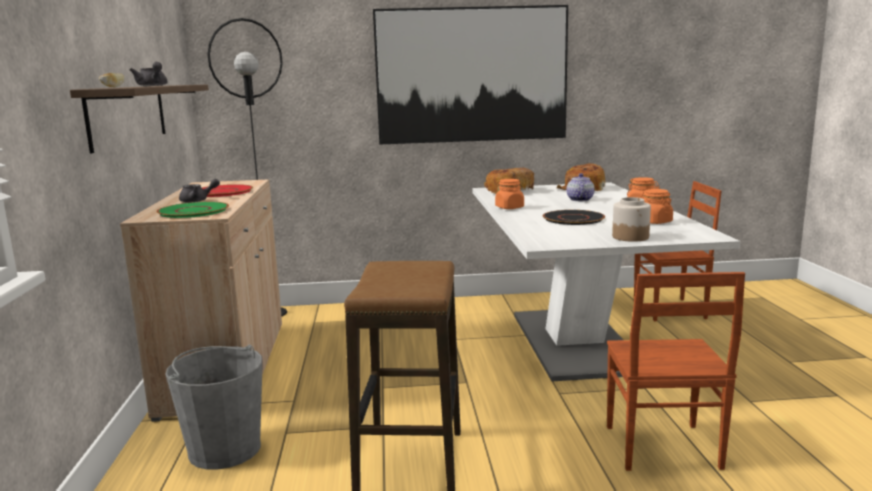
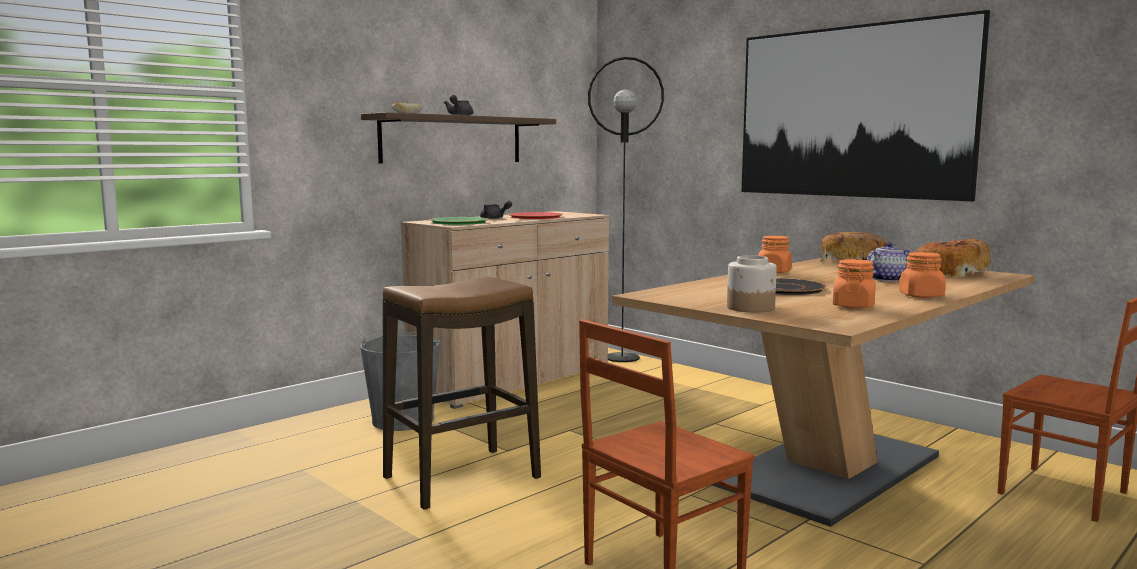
camera: 50 degrees right, 5 degrees down
white dining table [472,182,741,381] -> brown dining table [612,257,1035,527]

